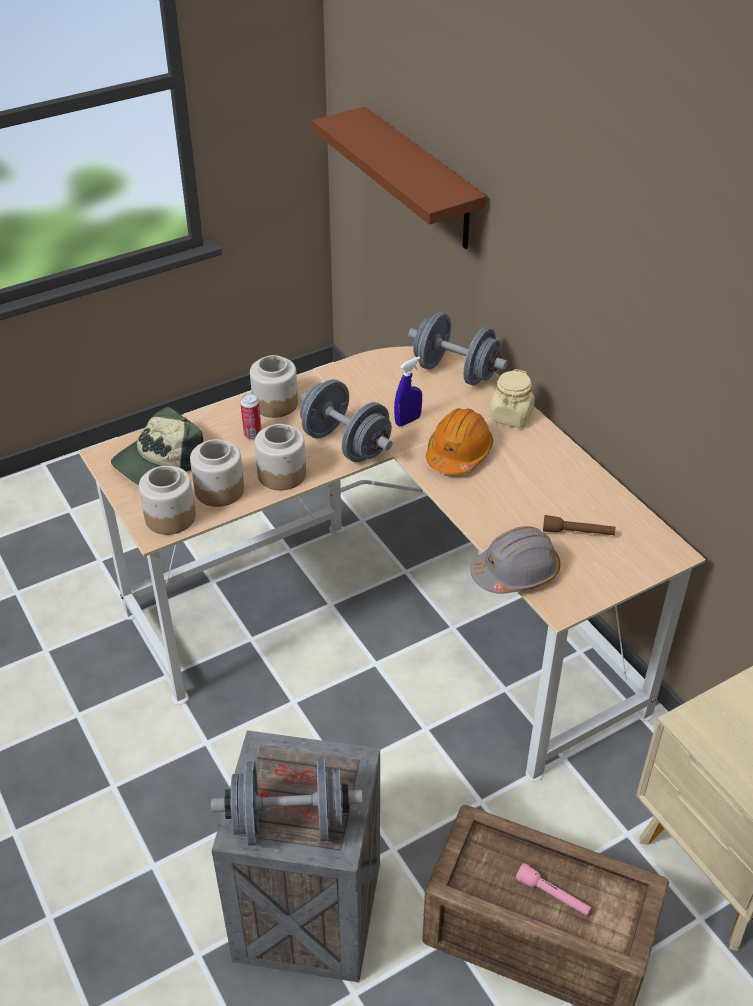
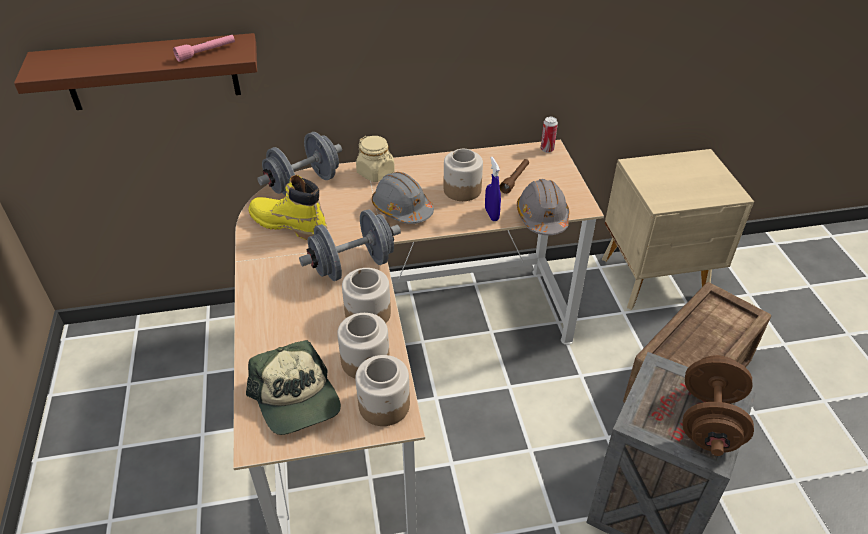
camera: 70 degrees left, 0 degrees up
grey dumbbell [211,757,363,846] -> brown dumbbell [682,355,754,456]
can [240,394,262,439] -> can moved to [541,117,558,153]
jar [250,355,298,418] -> jar moved to [444,149,483,201]
blue spray bottle [394,357,422,426] -> blue spray bottle moved to [485,157,501,221]
orange hard hat [426,408,493,475] -> grey hard hat [372,172,434,224]
pink flashlight [515,863,592,916] -> pink flashlight moved to [173,35,235,62]
none -> yellow boot [248,175,327,240]

